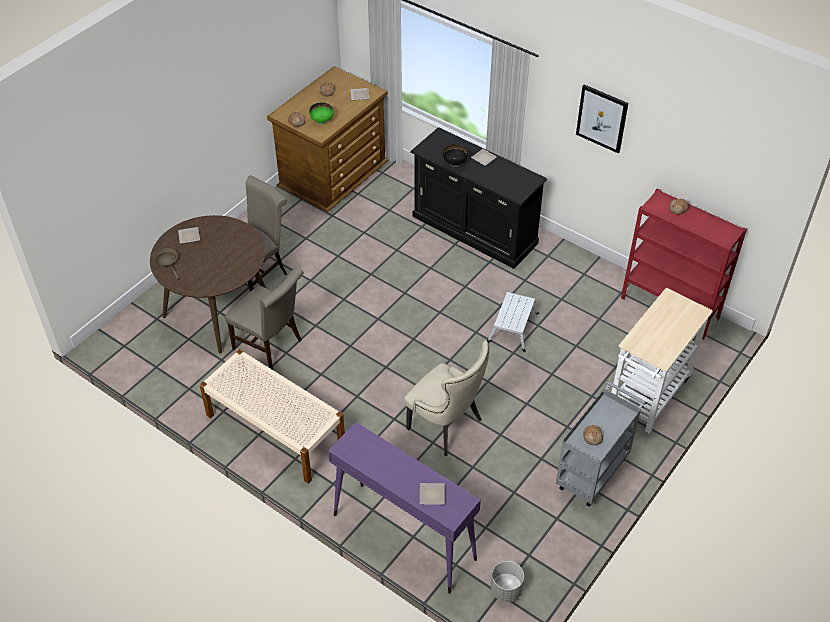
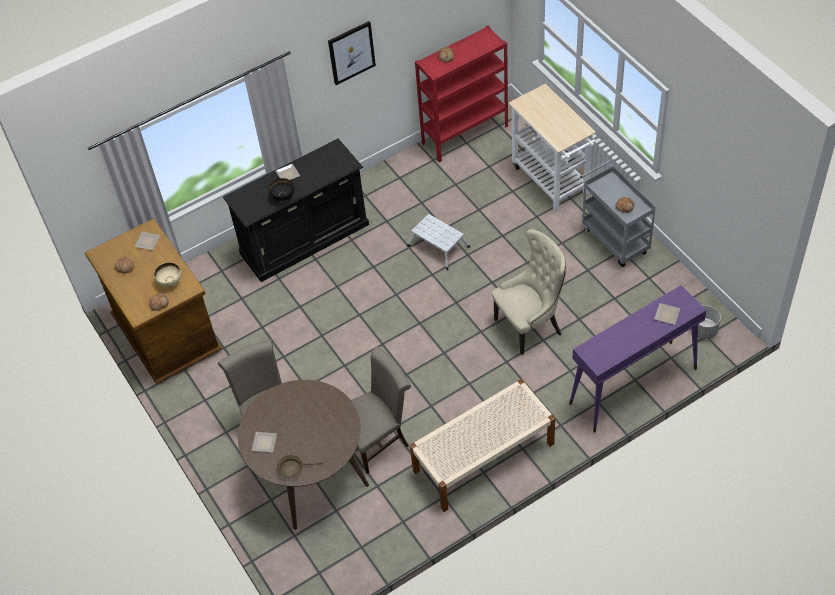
camera: 65 degrees left, 5 degrees up
green bowl [309,102,334,125] -> beige bowl [154,262,181,287]

